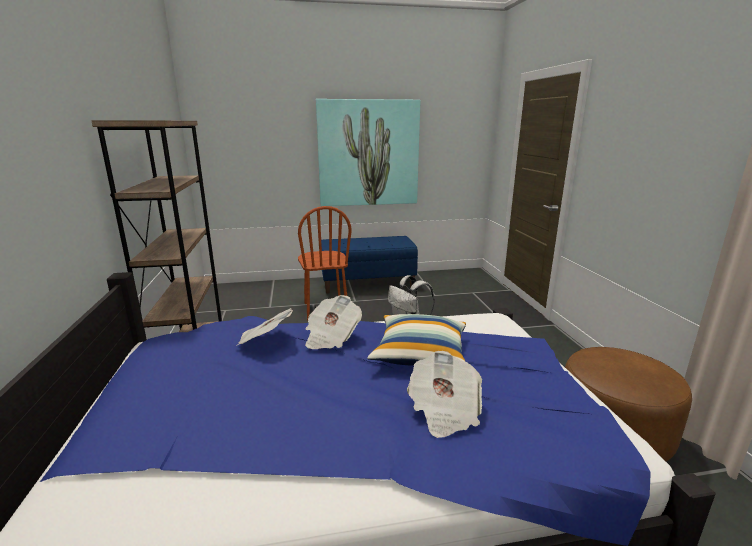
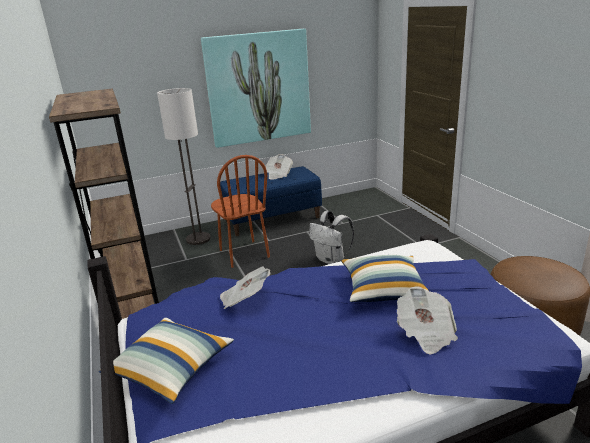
camera: 10 degrees left, 5 degrees up
newspaper [306,295,362,349] -> newspaper moved to [265,154,293,180]
none -> pillow [99,318,234,404]
none -> floor lamp [157,88,211,245]

